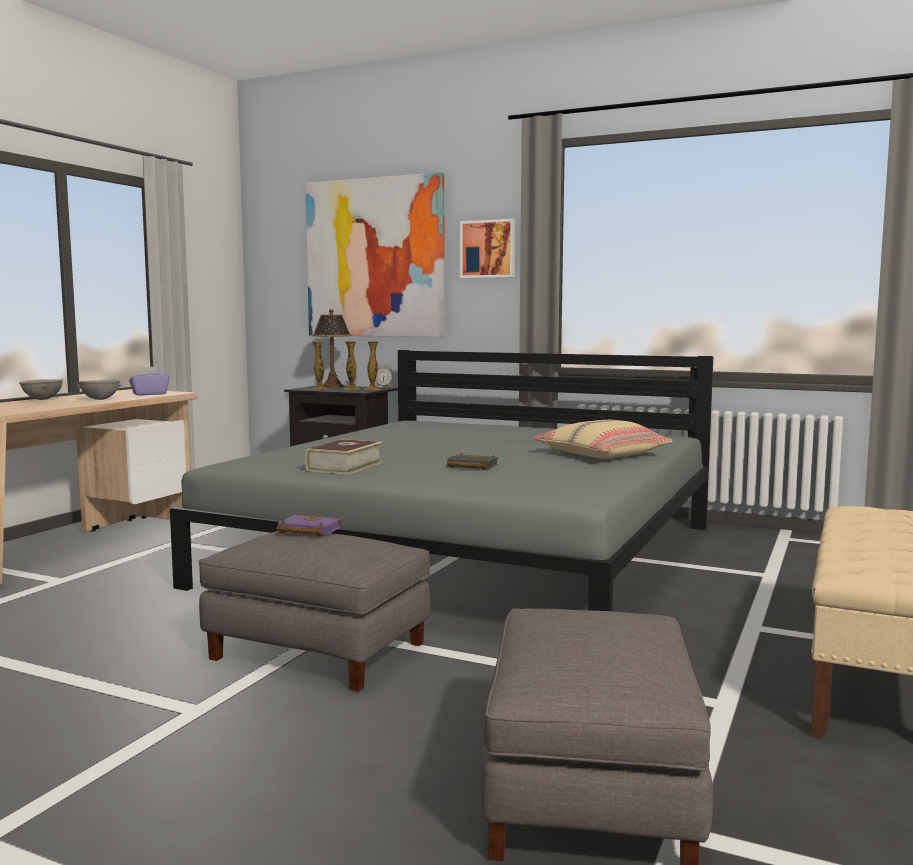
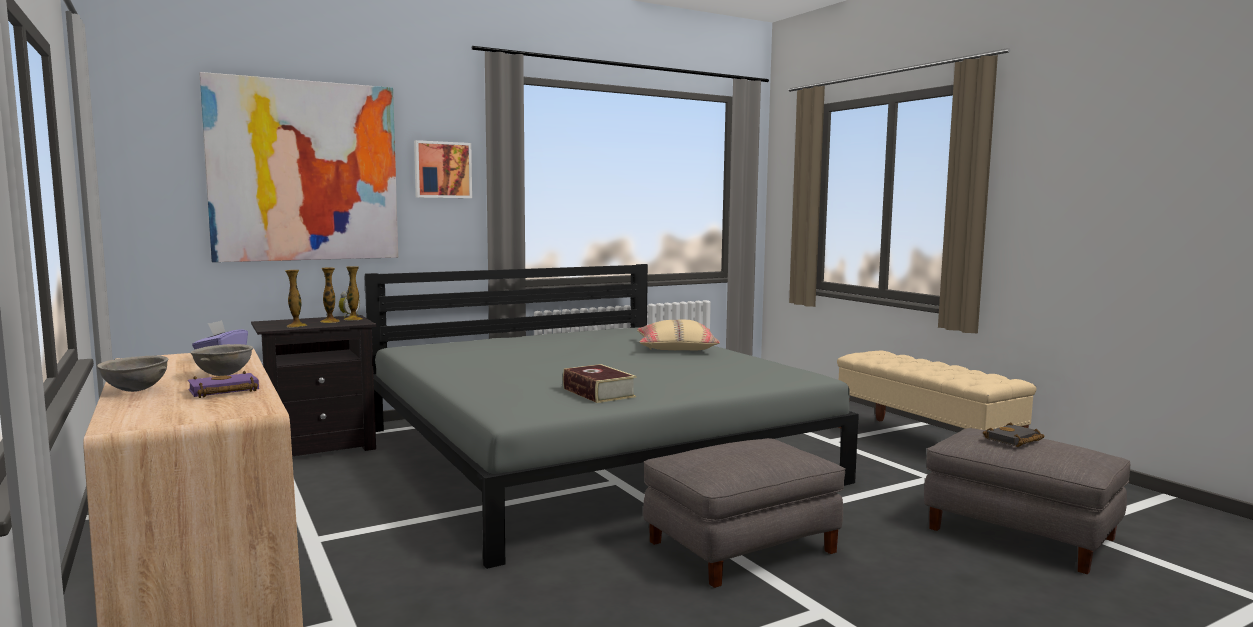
camera: 55 degrees left, 0 degrees up
purple book [277,513,342,537] -> purple book moved to [188,371,259,398]
table lamp [312,309,351,387] -> none
black book [447,452,498,470] -> black book moved to [983,423,1044,447]

